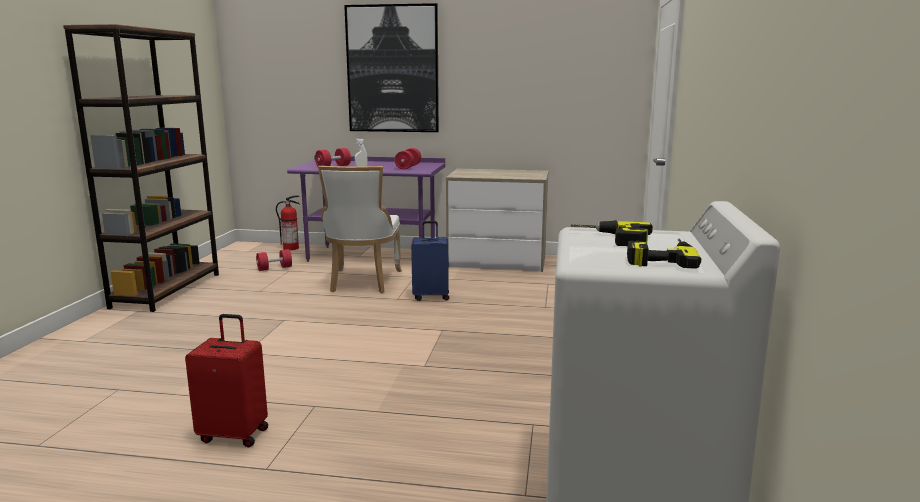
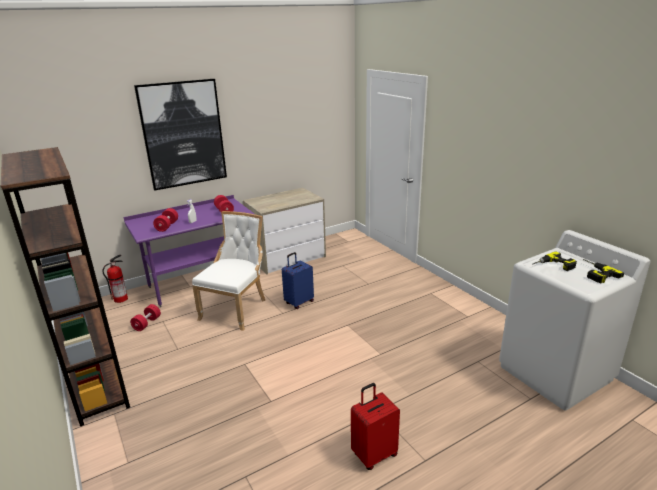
camera: 40 degrees left, 10 degrees up
white chair [318,166,402,293] -> white chair turned 120 degrees counterclockwise [192,211,265,331]

